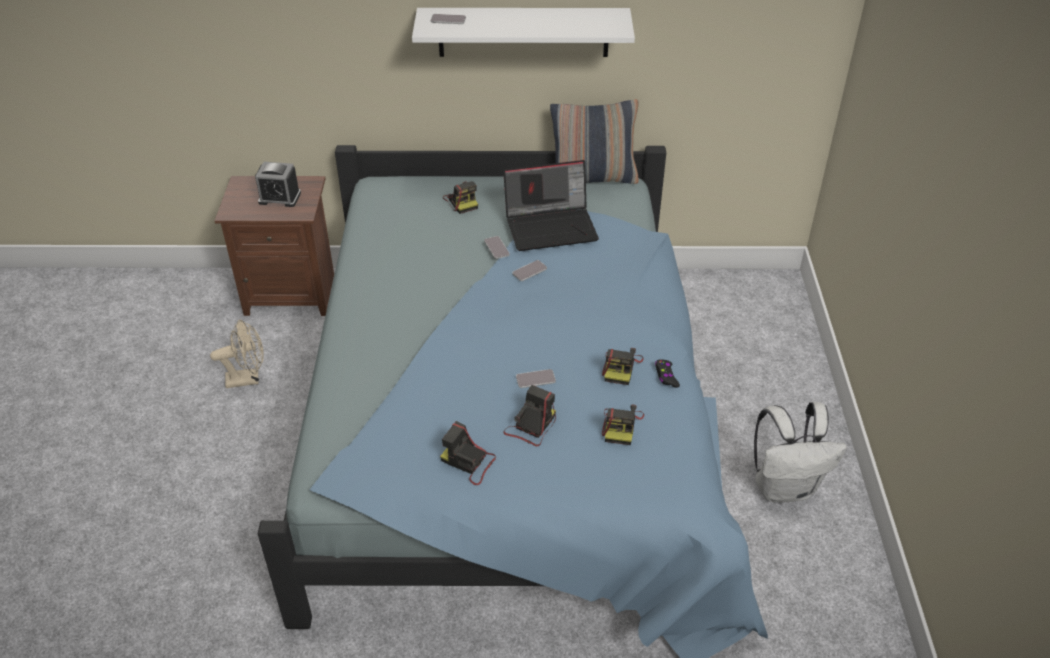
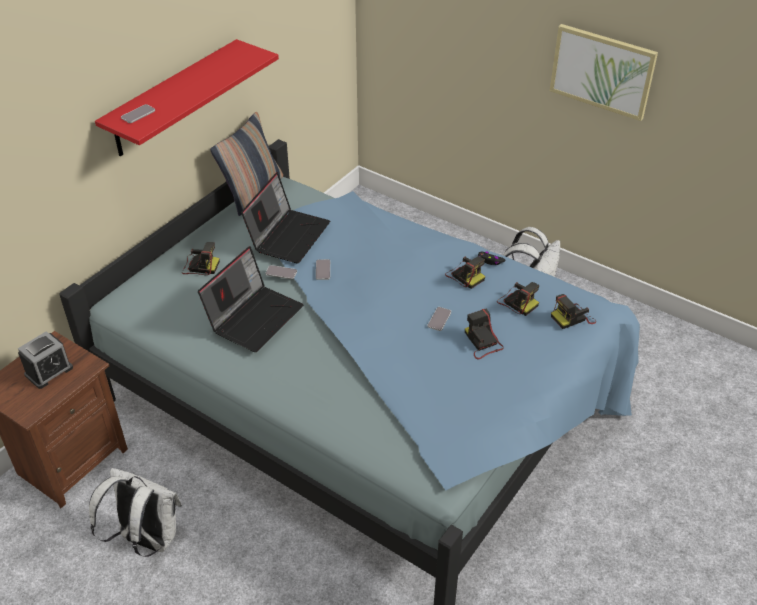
camera: 55 degrees left, 0 degrees up
beige fan [210,320,264,388] -> white backpack [89,468,182,557]
white shelf [412,8,635,57] -> red shelf [95,39,279,156]
camera [440,421,496,485] -> camera moved to [551,294,596,329]
none -> laptop [198,246,304,352]
none -> picture [550,24,658,121]

